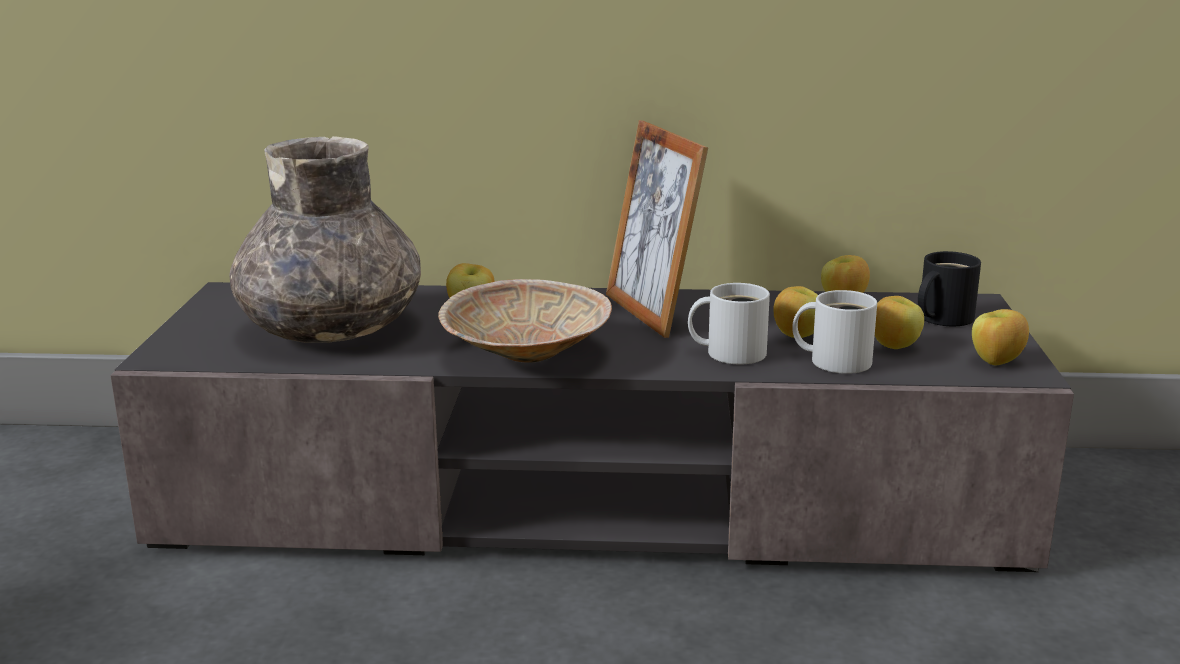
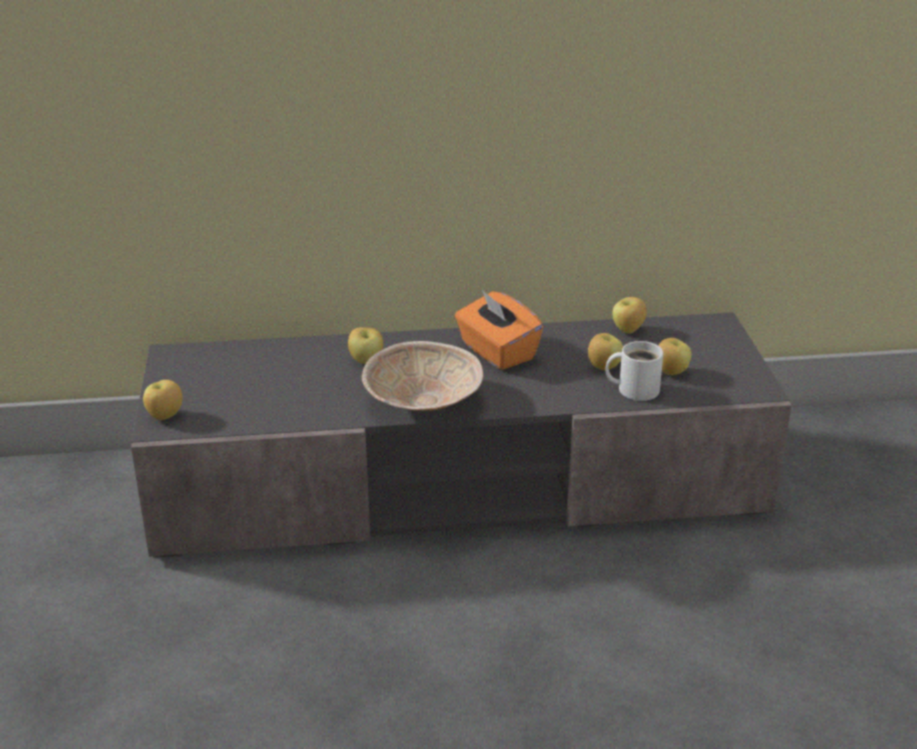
camera: 10 degrees left, 10 degrees up
grey vase [230,136,421,343] -> none
picture frame [606,120,708,338] -> orange tissue box [455,290,543,370]
white mug [688,283,770,364] -> none
black mug [918,251,981,326] -> none
apple [972,309,1029,366] -> apple moved to [143,380,182,420]

